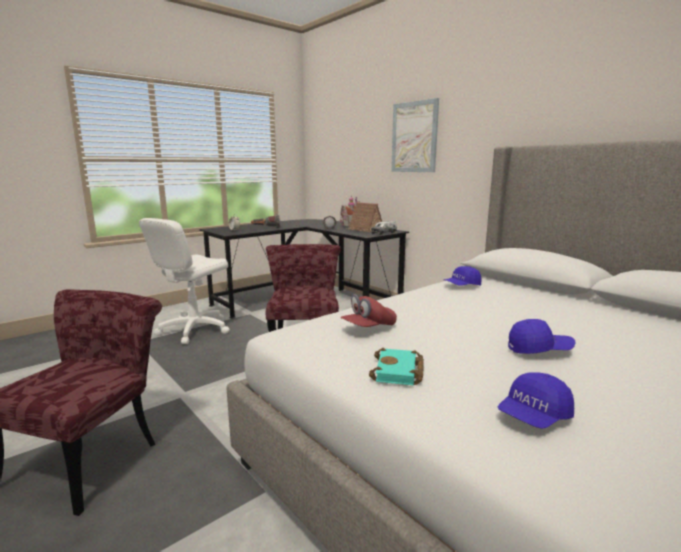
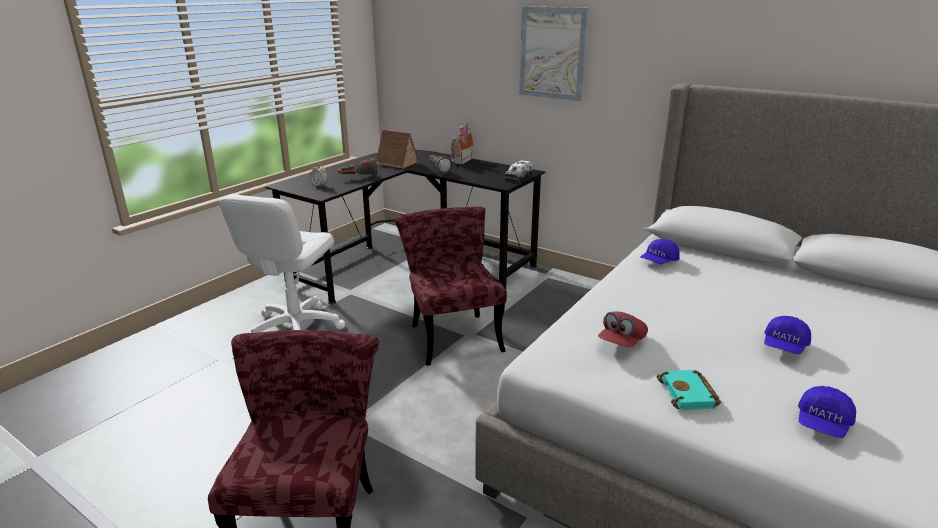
camera: 15 degrees left, 10 degrees up
toy house [348,202,382,232] -> toy house moved to [376,129,419,169]
blue cap [508,319,576,354] -> blue cap turned 135 degrees clockwise [764,316,811,354]

